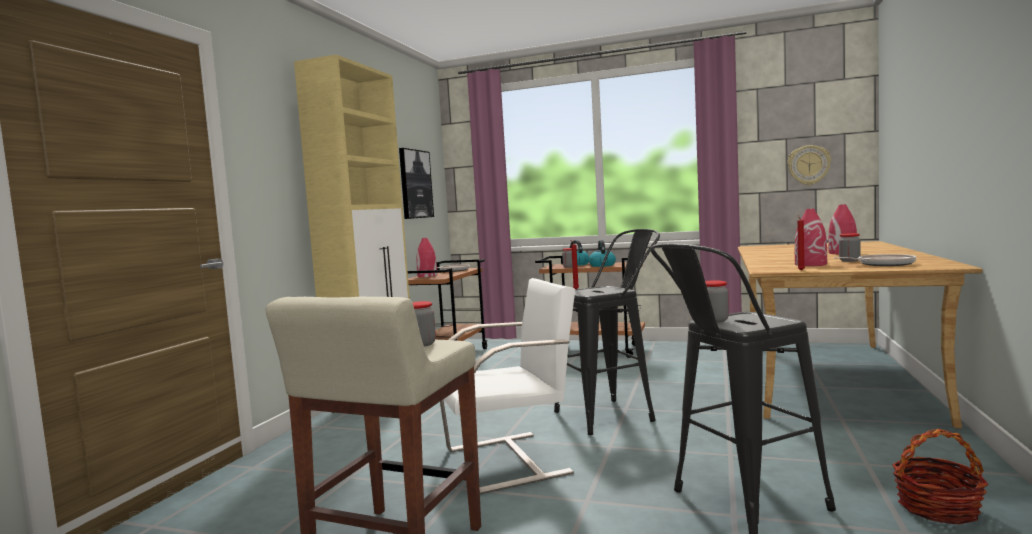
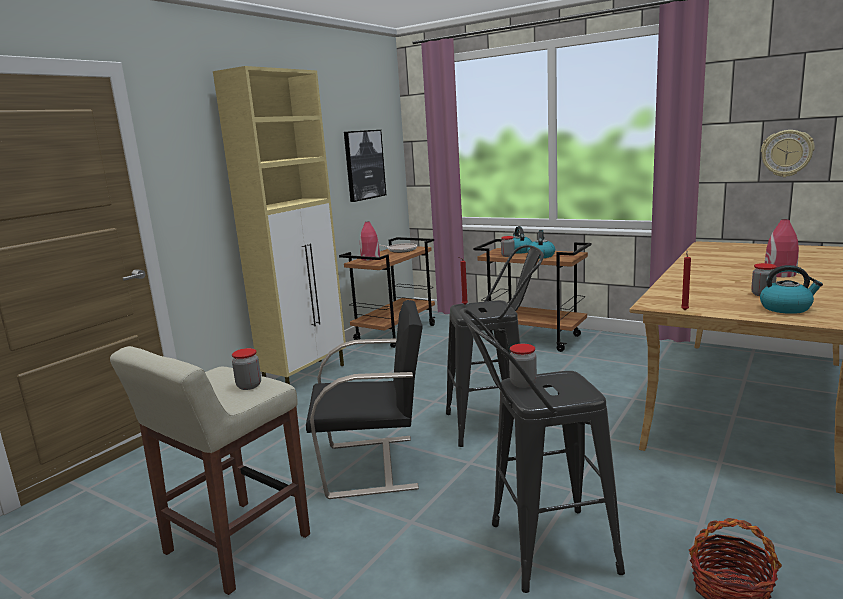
camera: 15 degrees right, 10 degrees up
white chair [440,278,575,494] -> black chair [306,300,423,499]
red vase [795,209,827,266] -> none
frying pan [834,254,916,266] -> kettle [760,265,823,314]

